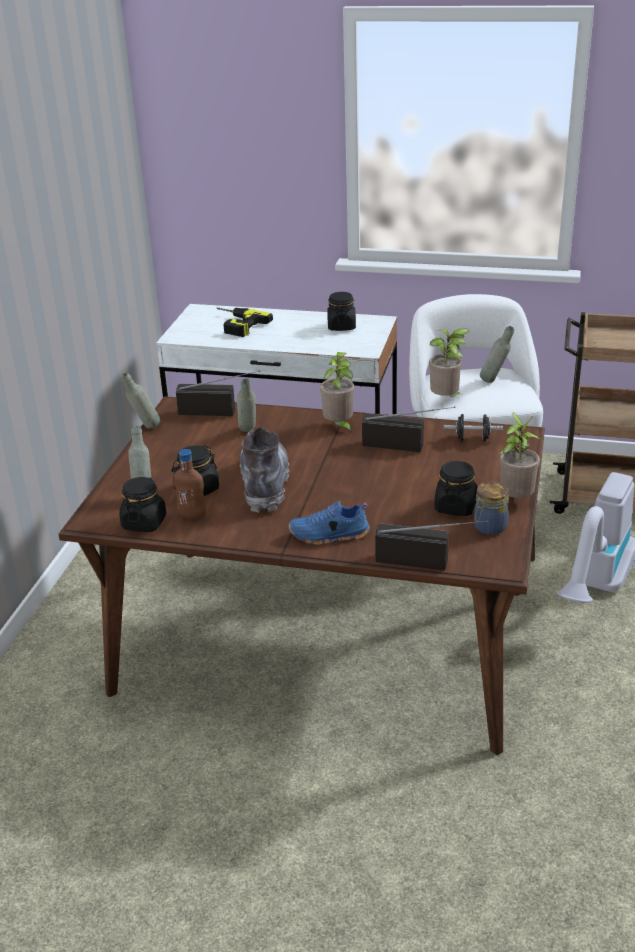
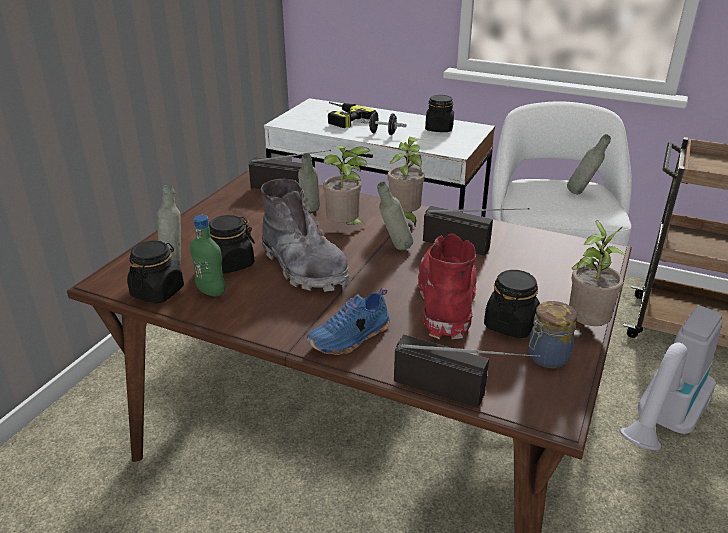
camera: 10 degrees right, 0 degrees up
grey bottle [121,373,160,429] -> grey bottle moved to [377,182,413,250]
brown bottle [173,449,206,519] -> green bottle [190,215,226,296]
grey boot [240,427,289,513] -> grey boot turned 135 degrees clockwise [261,179,349,292]
blue shoe [289,501,370,545] -> blue shoe turned 45 degrees counterclockwise [307,288,390,355]
potted plant [429,328,470,397] -> potted plant moved to [323,146,370,225]
black dumbbell [444,414,503,442] -> black dumbbell moved to [361,112,406,135]
none -> red boot [418,233,477,340]

